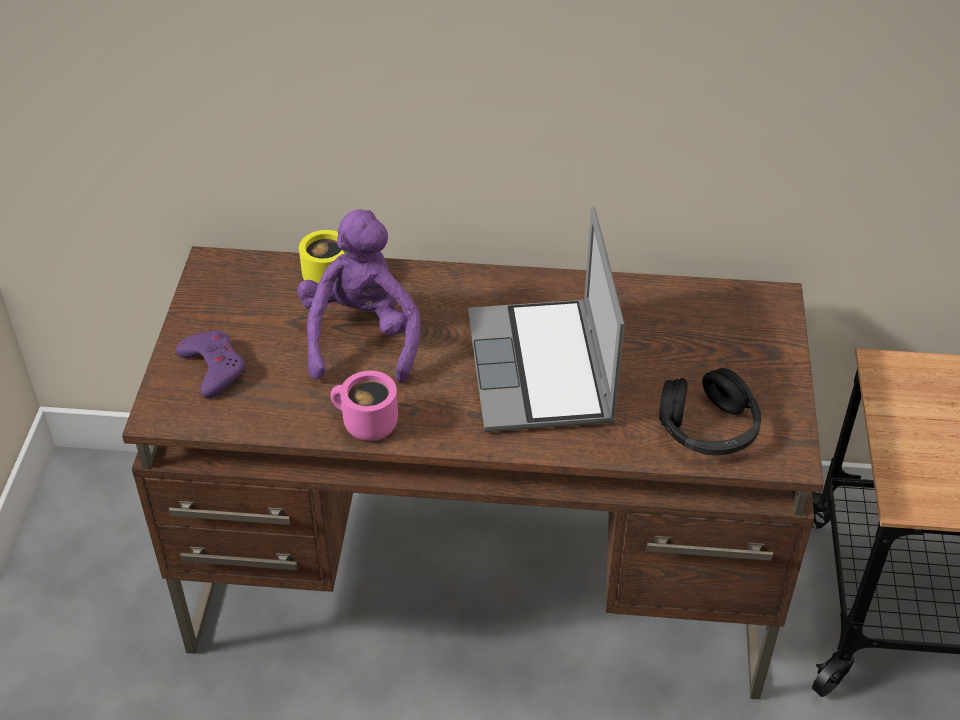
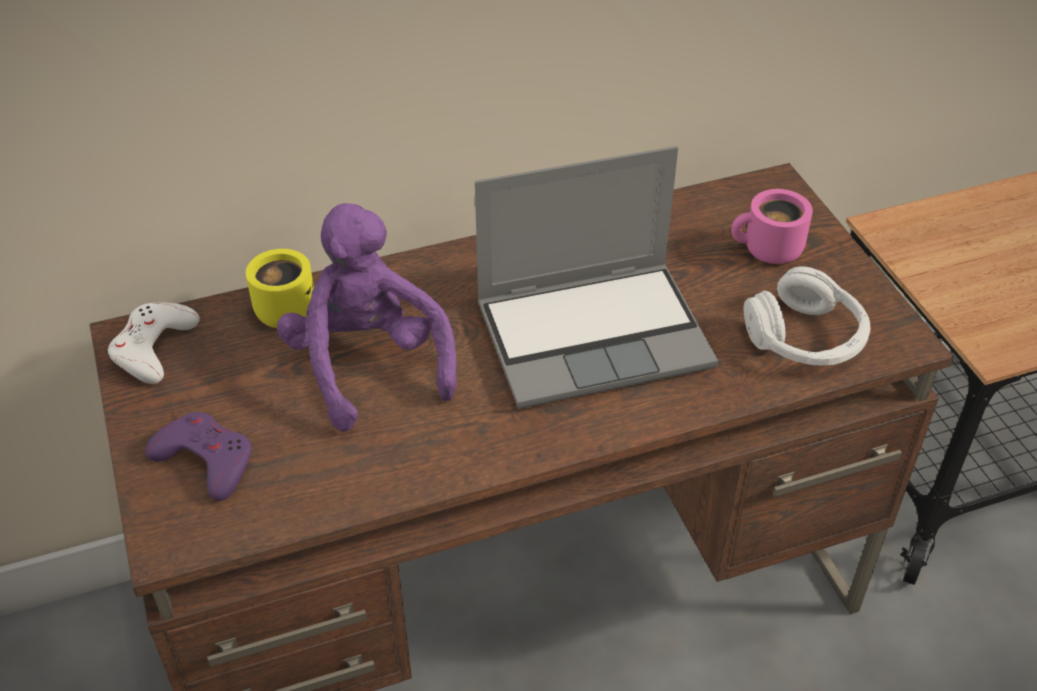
camera: 25 degrees left, 0 degrees up
pink mug [330,371,398,441] -> pink mug moved to [731,189,813,264]
laptop [468,207,625,432] -> laptop turned 75 degrees counterclockwise [475,146,718,409]
black headphones [659,368,761,455] -> white headphones [744,266,871,365]
none -> white game controller [108,303,200,384]

